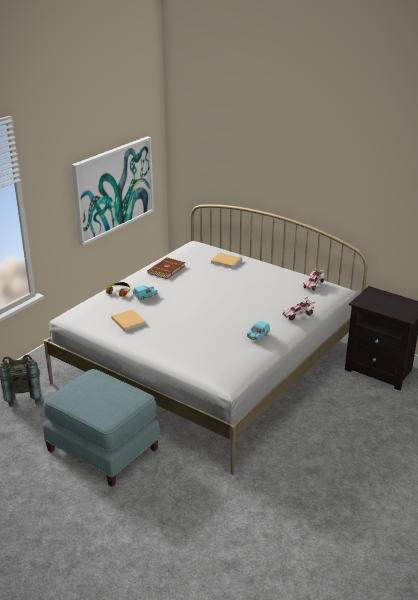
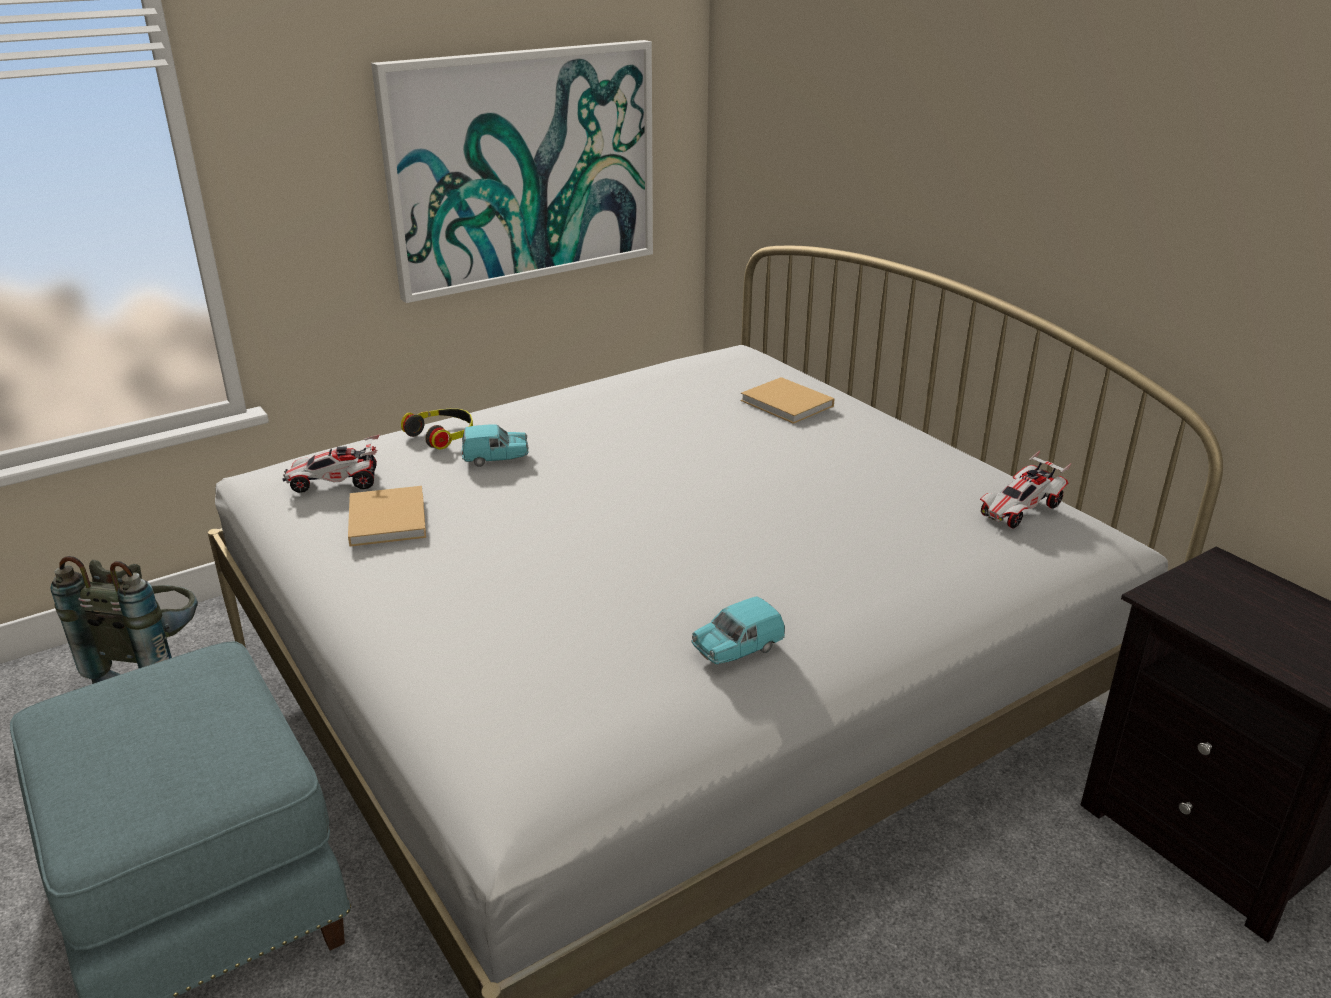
camera: 20 degrees right, 0 degrees up
brown book [148,257,185,279] -> none
toy car [282,296,316,320] -> toy car moved to [282,434,380,493]

